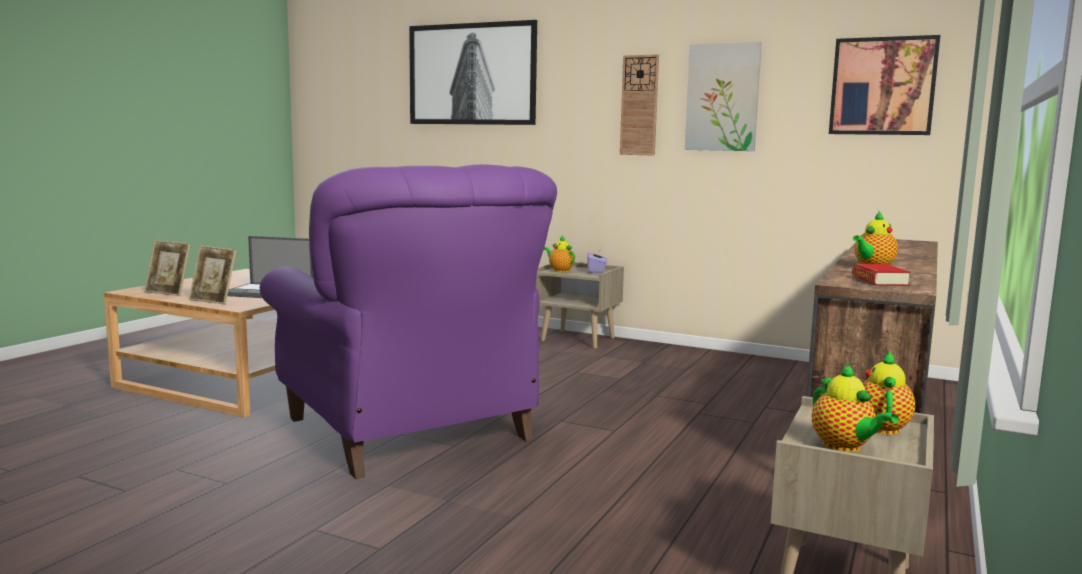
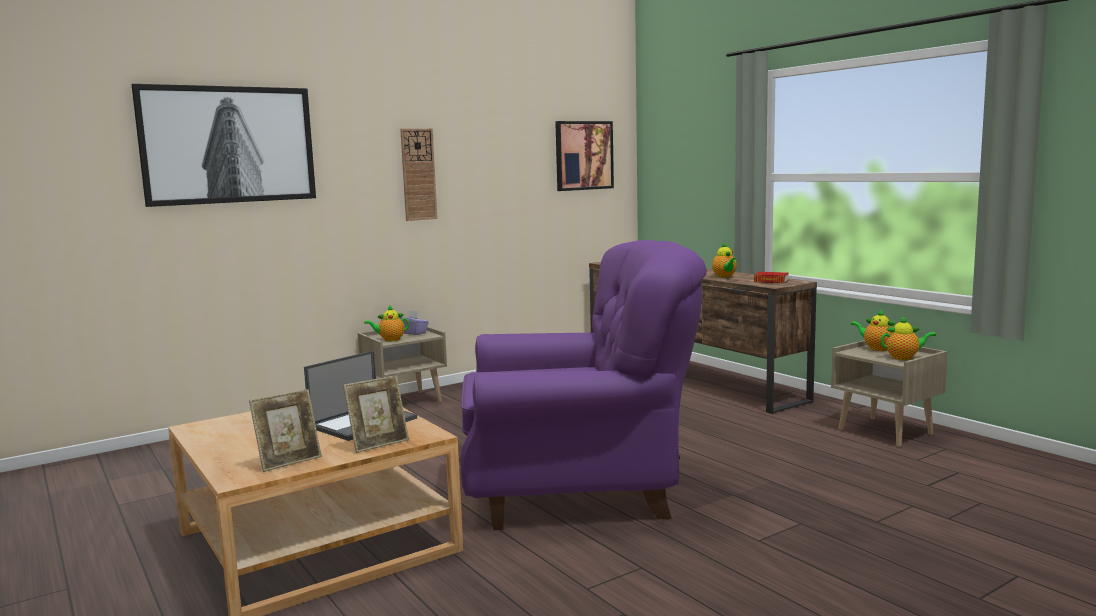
camera: 60 degrees left, 0 degrees up
picture [685,42,762,151] -> none

